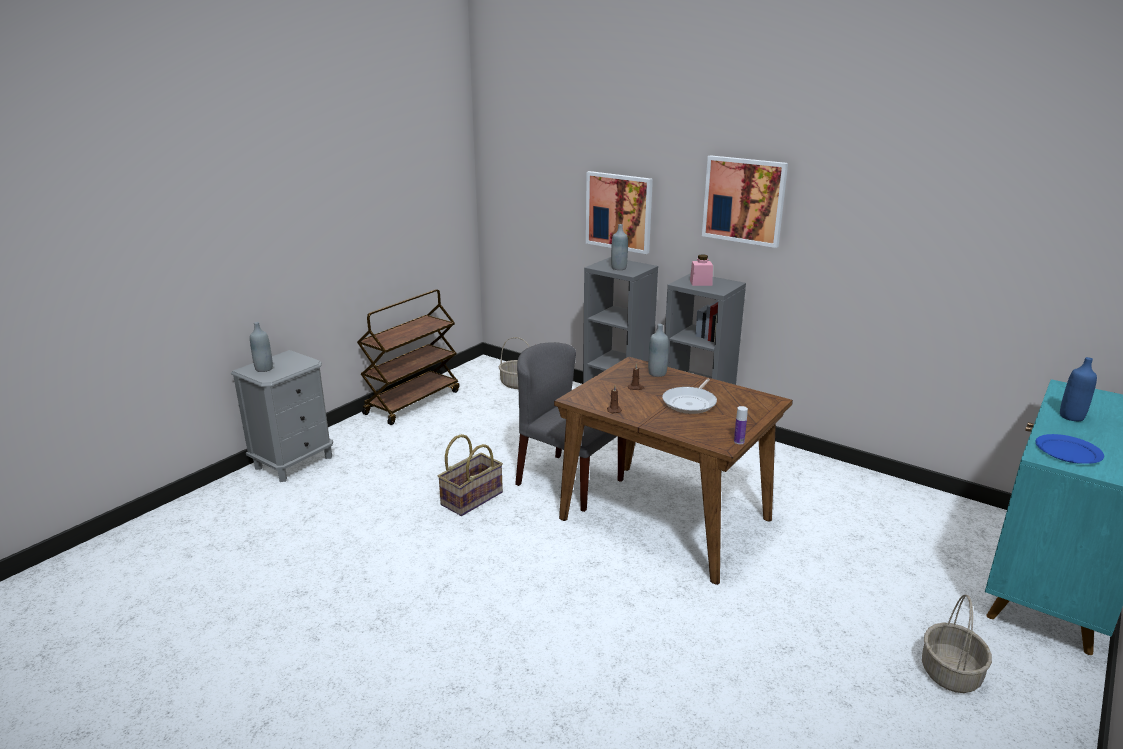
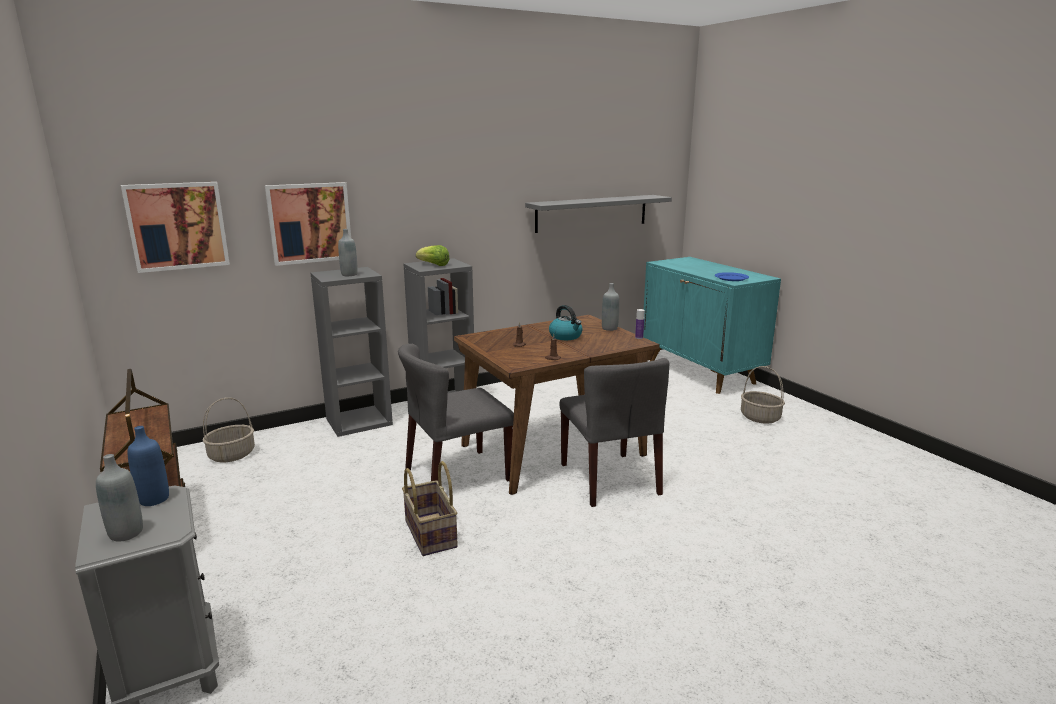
camera: 65 degrees left, 5 degrees down
grey bottle [648,324,669,377] -> grey bottle moved to [602,283,619,331]
frying pan [662,379,717,414] -> kettle [549,305,583,340]
pink jar [690,254,713,286] -> lettuce [416,245,449,266]
picture [702,155,788,248] -> picture moved to [121,182,230,273]
blue bottle [1060,357,1097,421] -> blue bottle moved to [127,426,169,506]
none -> grey shelf [525,195,672,233]
none -> grey chair [560,358,669,507]

